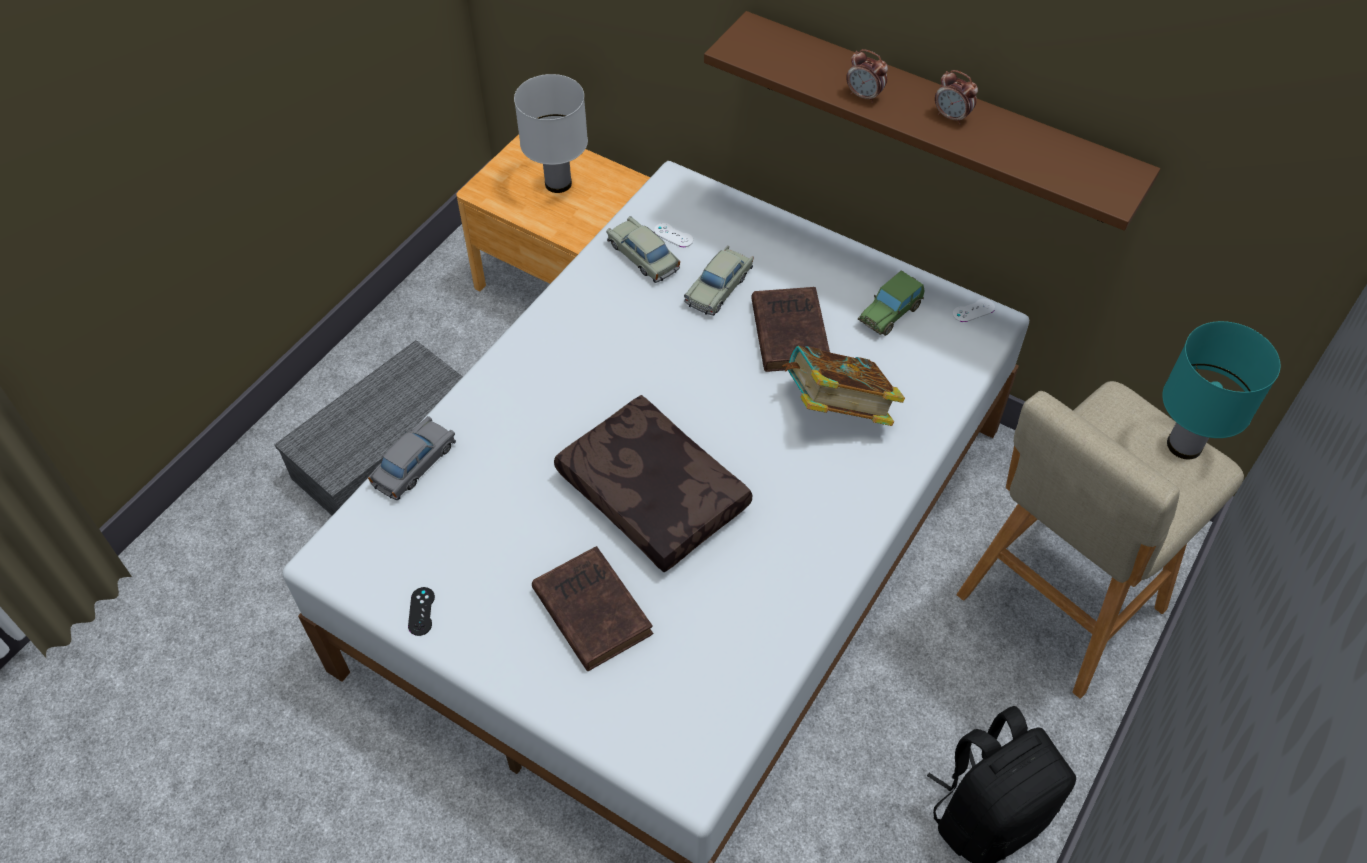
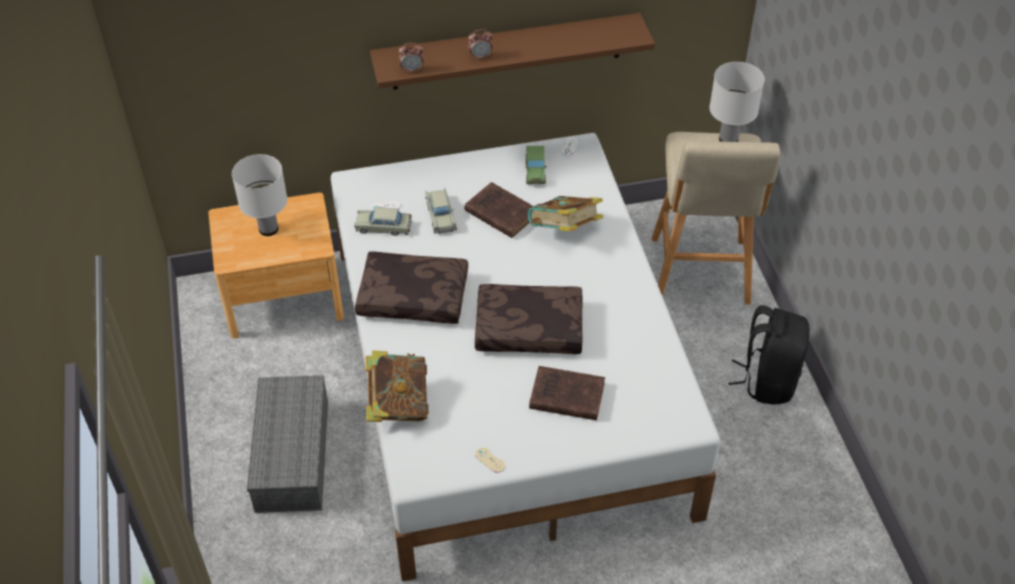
camera: 45 degrees left, 5 degrees down
grey toy car [368,416,456,500] -> book [366,350,429,422]
black game controller [408,587,435,636] -> beige game controller [475,448,505,473]
alarm clock [935,70,978,125] -> alarm clock moved to [399,43,423,73]
turquoise table lamp [1162,321,1280,459] -> white table lamp [709,62,765,142]
none -> brown pillow [355,251,468,324]

